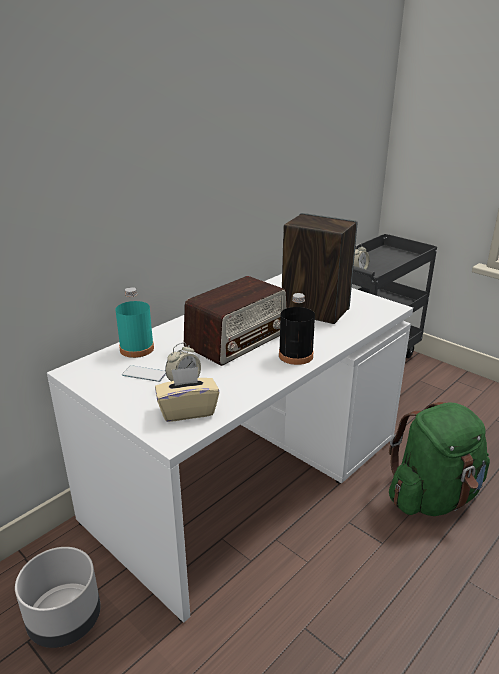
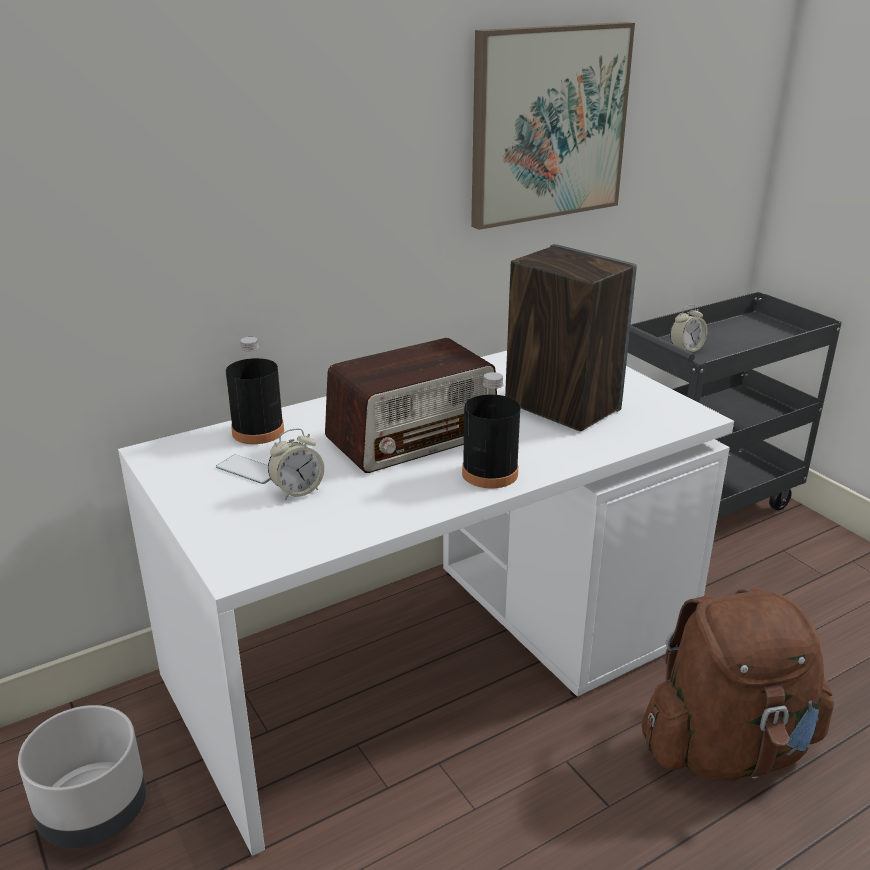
camera: 15 degrees right, 0 degrees up
turquoise bottle [115,287,154,358] -> black bottle [226,337,284,444]
beige tissue box [155,367,219,422] -> none
green backpack [389,402,490,516] -> brown backpack [642,588,834,781]
none -> picture [471,22,635,230]

